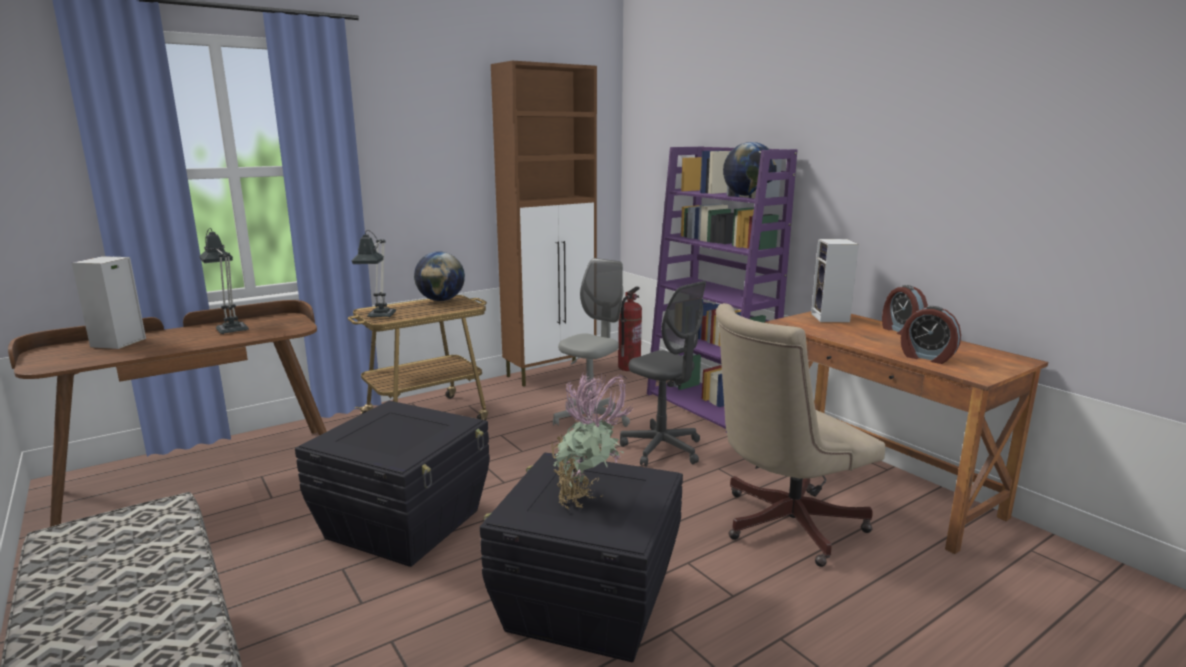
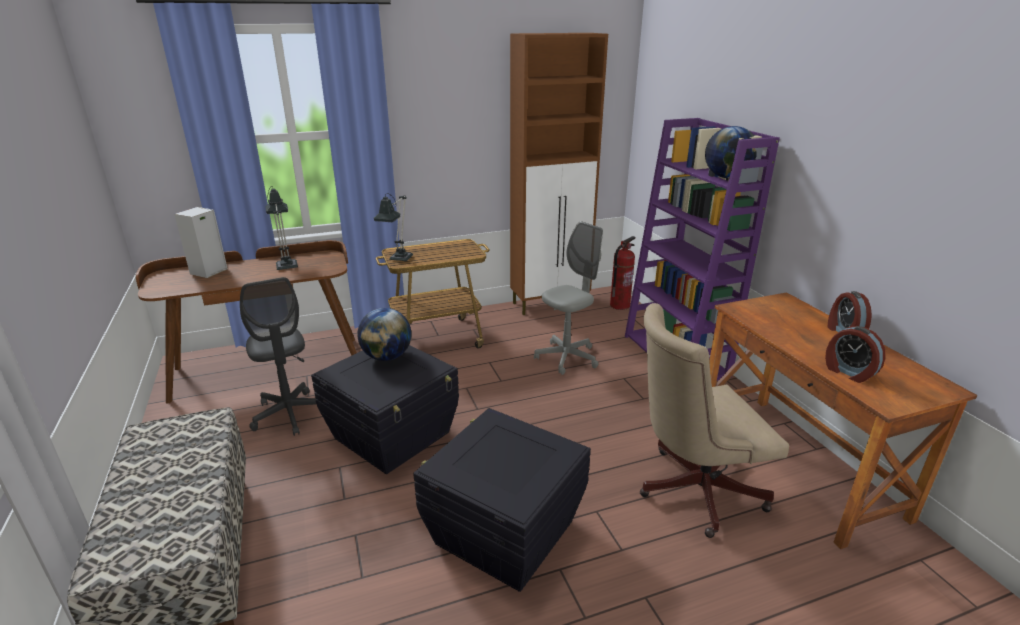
camera: 15 degrees right, 10 degrees up
globe [414,251,465,301] -> globe moved to [357,308,412,361]
potted plant [551,371,636,508] -> none
grey office chair [620,281,706,467] -> grey office chair moved to [240,277,316,436]
speaker [811,239,859,322] -> none

